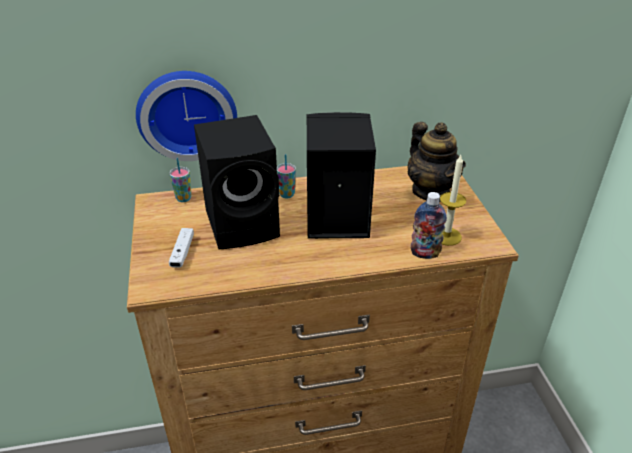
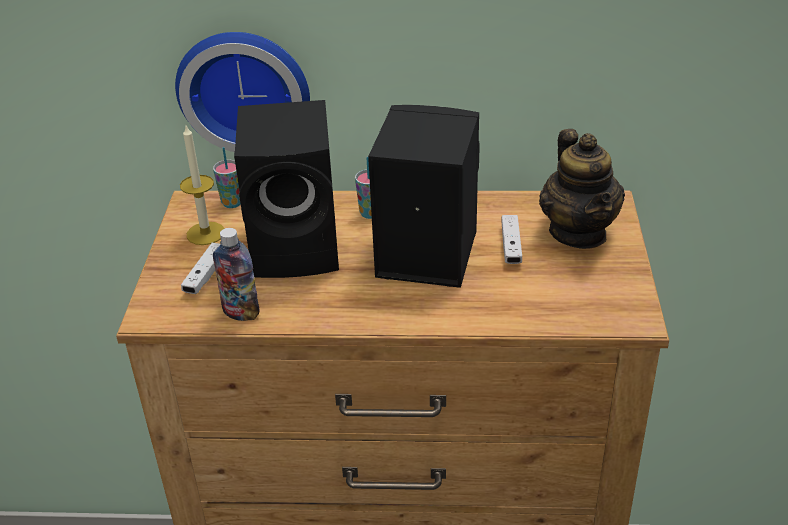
camera: 15 degrees right, 0 degrees up
bottle [411,192,447,259] -> bottle moved to [213,228,260,321]
candle [440,155,466,246] -> candle moved to [180,126,225,245]
none -> white game controller [502,215,522,264]

